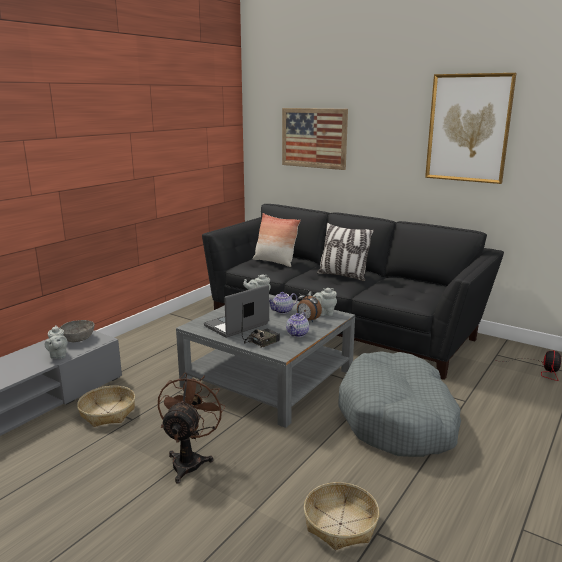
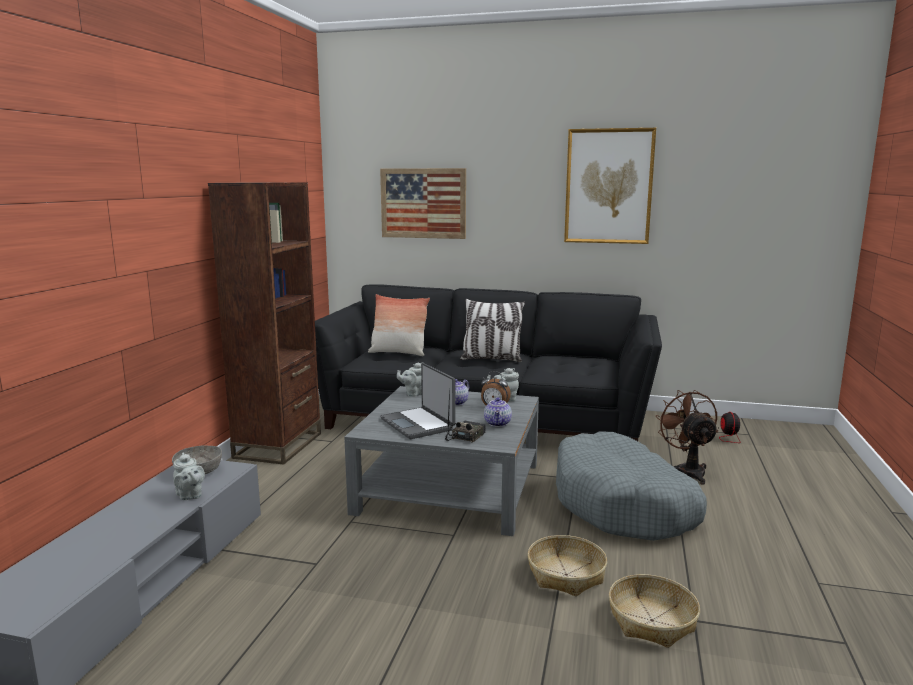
camera: 20 degrees left, 5 degrees down
basket [77,386,135,427] -> basket moved to [527,535,607,596]
brown fan [158,373,225,484] -> brown fan moved to [655,390,719,485]
laptop [204,285,269,338] -> laptop turned 60 degrees counterclockwise [380,363,455,439]
none -> brown bookcase [208,182,321,464]

